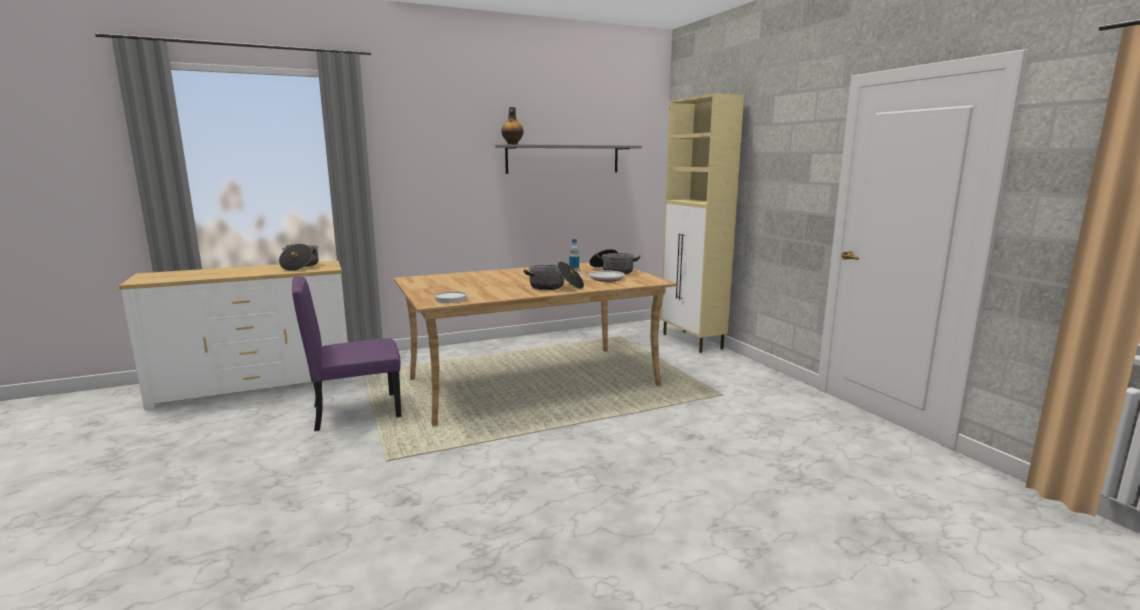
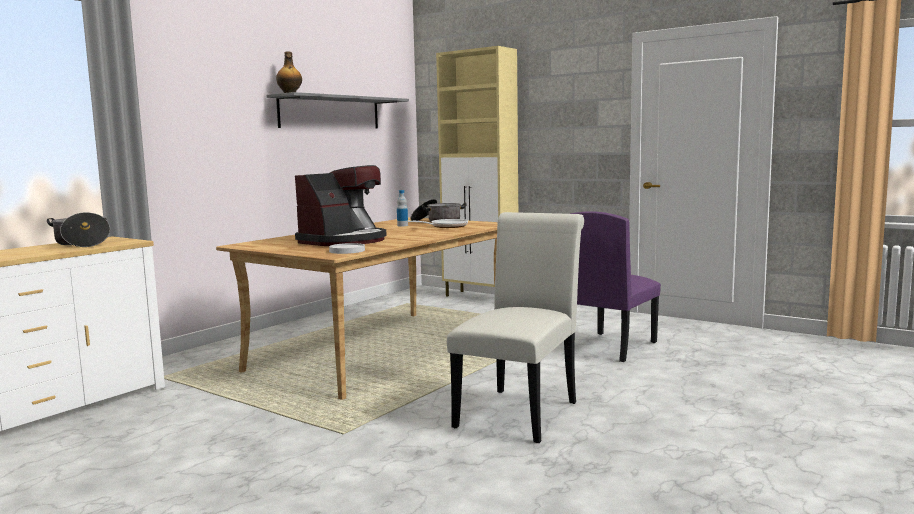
camera: 30 degrees left, 5 degrees down
purple chair [292,276,401,431] -> purple chair moved to [571,211,661,362]
cooking pot [524,262,584,290] -> none
none -> coffee machine [295,165,386,246]
none -> white chair [447,212,584,443]

